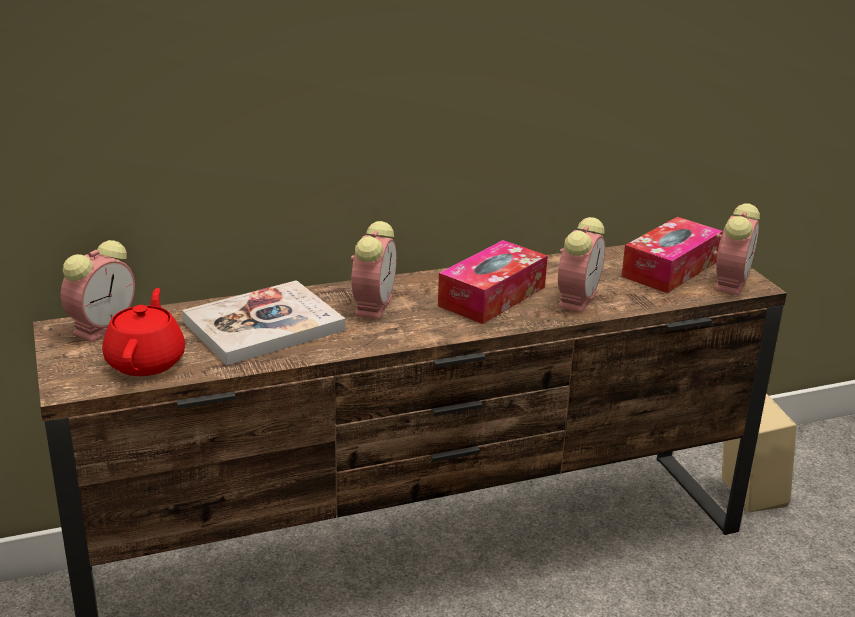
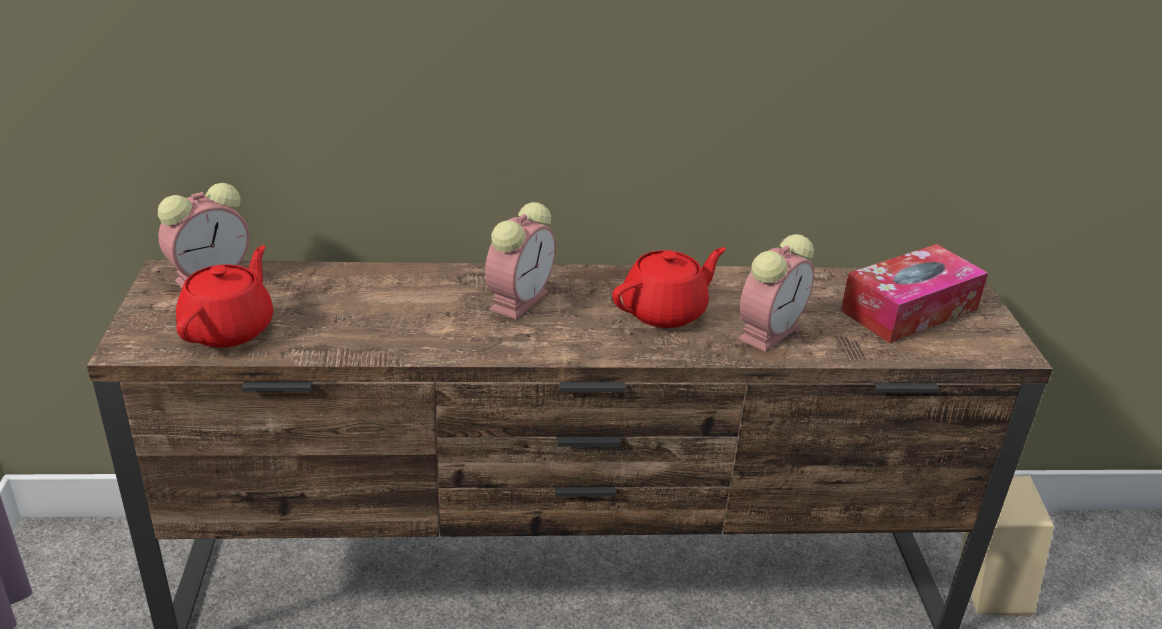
camera: 15 degrees right, 5 degrees up
book [182,280,346,365] -> none
tissue box [438,240,548,324] -> red teapot [612,247,726,328]
alarm clock [714,204,760,295] -> none

